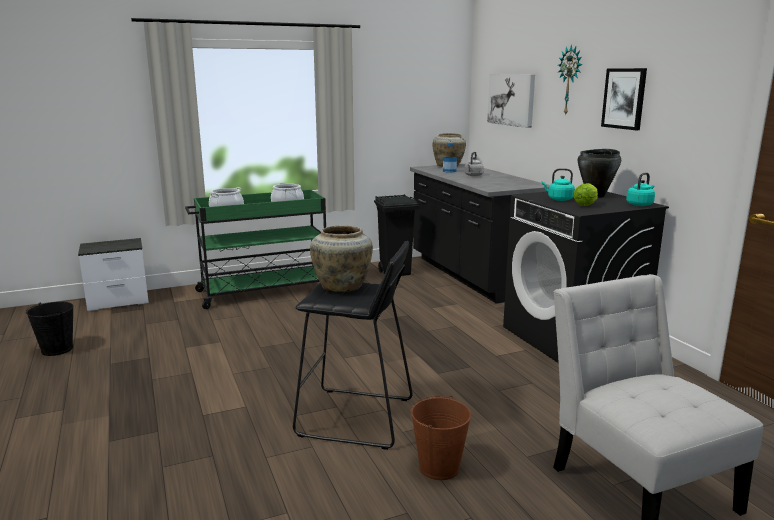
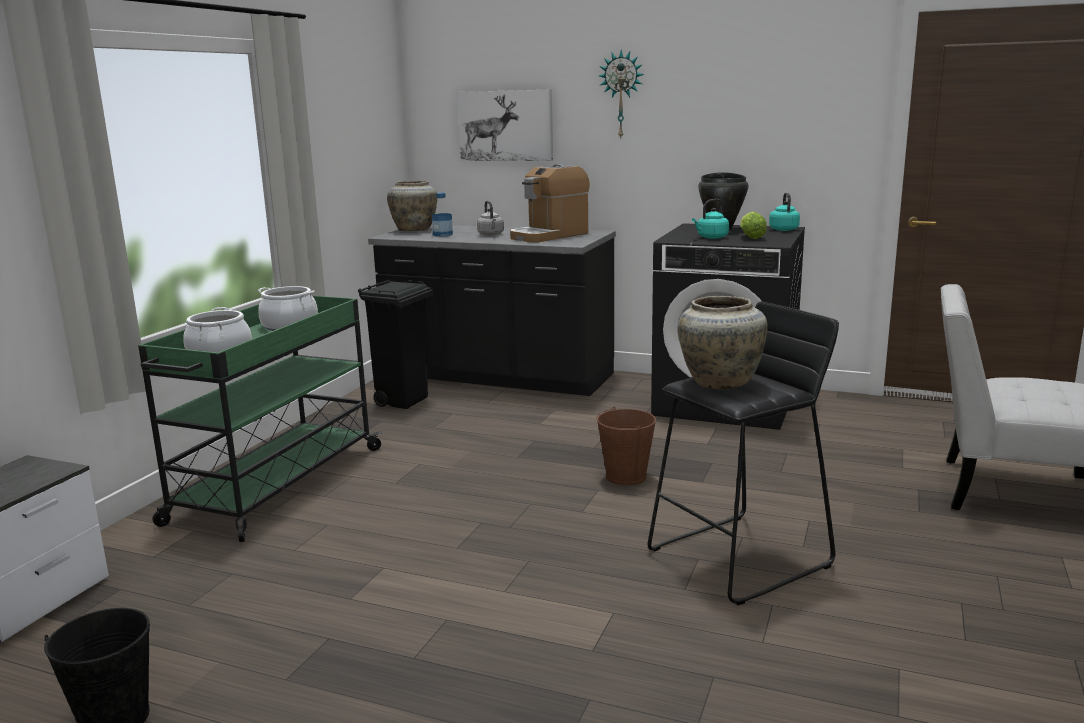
camera: 45 degrees left, 0 degrees up
brown bucket [410,396,471,480] -> brown bucket moved to [596,407,656,485]
picture [601,68,647,130] -> none
none -> coffee machine [510,164,590,242]

